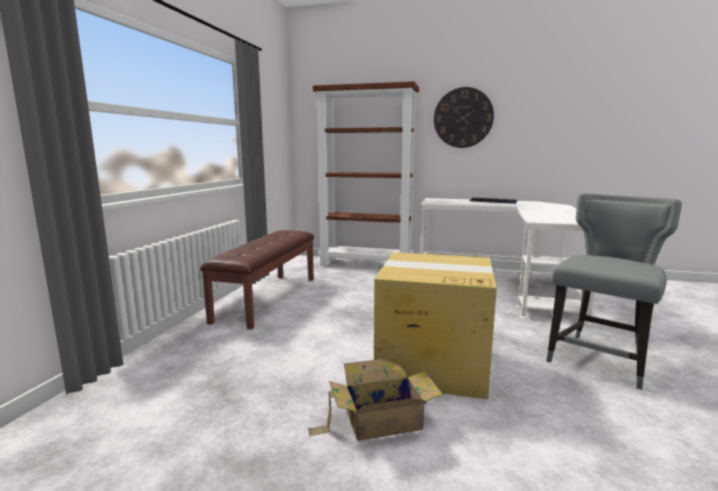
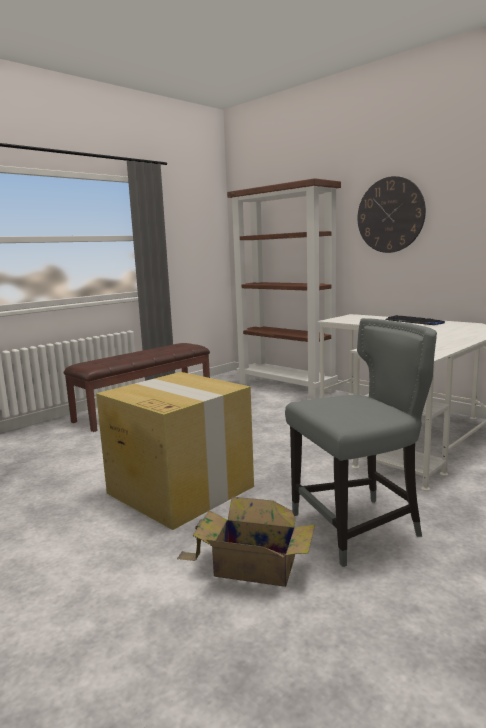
camera: 30 degrees right, 0 degrees up
cardboard box [308,359,443,441] -> cardboard box moved to [177,497,315,587]

